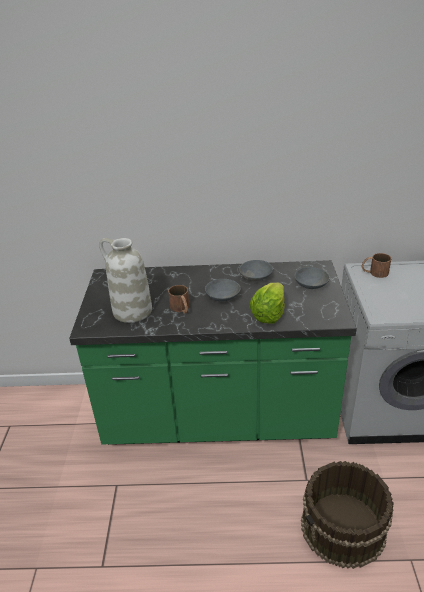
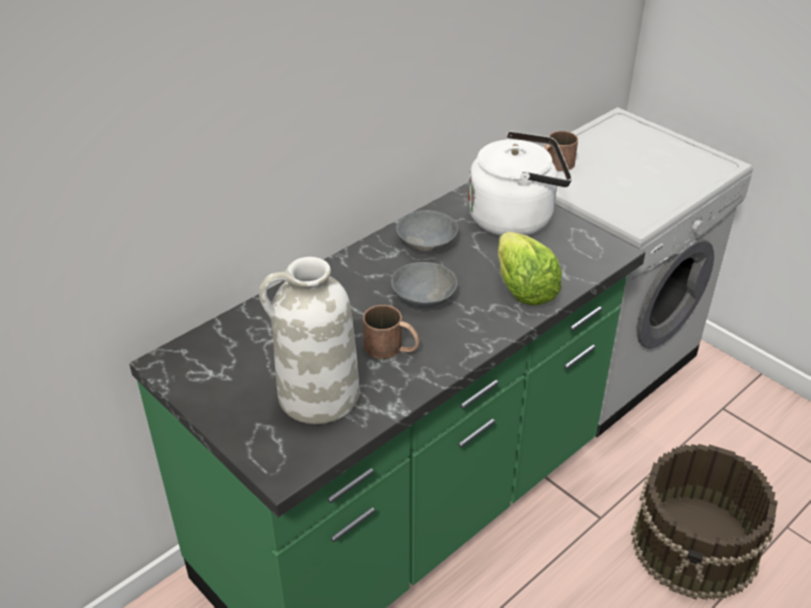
camera: 45 degrees left, 5 degrees up
grey bowl [294,267,330,289] -> white kettle [468,131,572,236]

